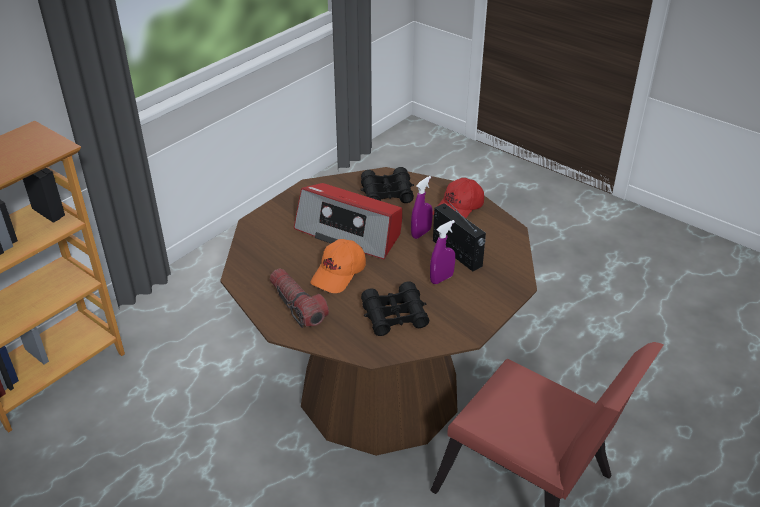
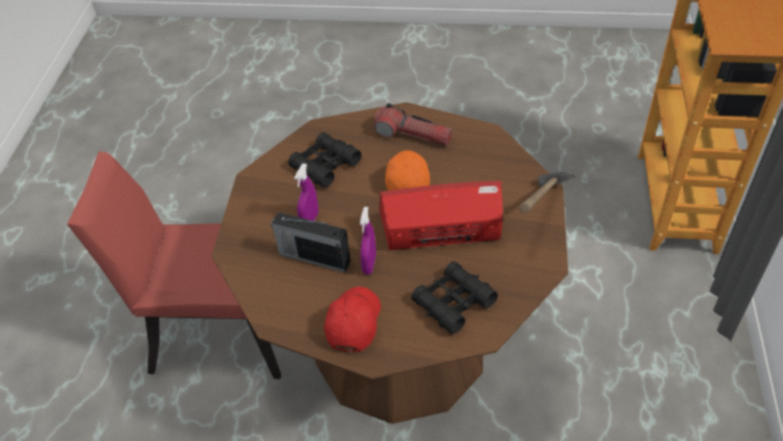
camera: 150 degrees right, 10 degrees up
none -> hammer [519,172,576,213]

